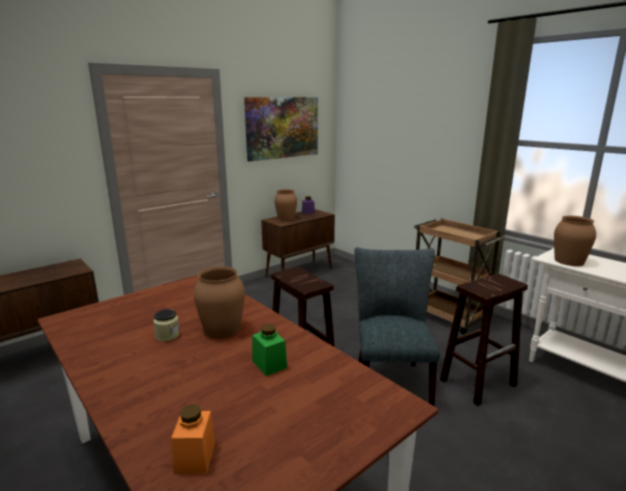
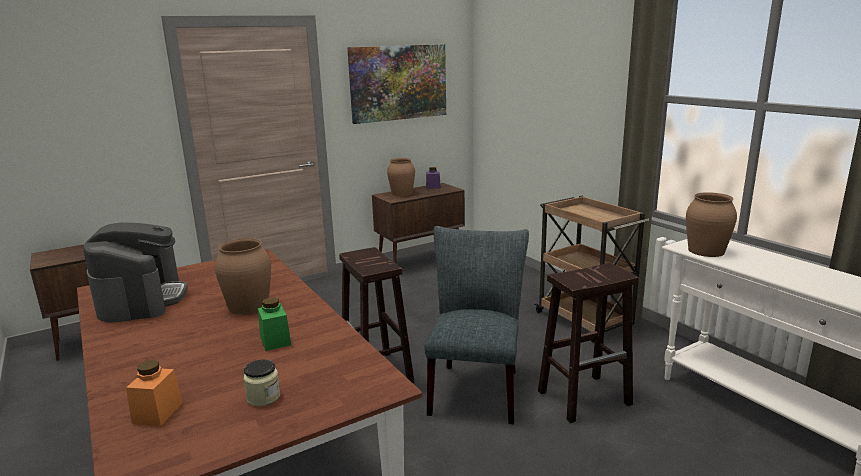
camera: 10 degrees right, 0 degrees up
jar [153,309,180,341] -> jar moved to [243,360,280,406]
none -> coffee machine [83,222,187,323]

